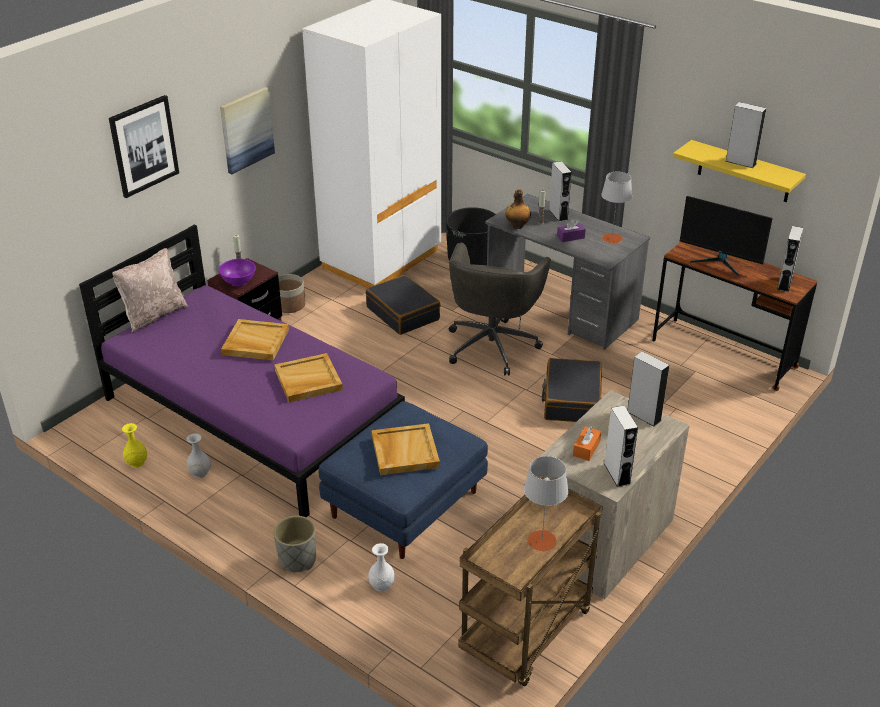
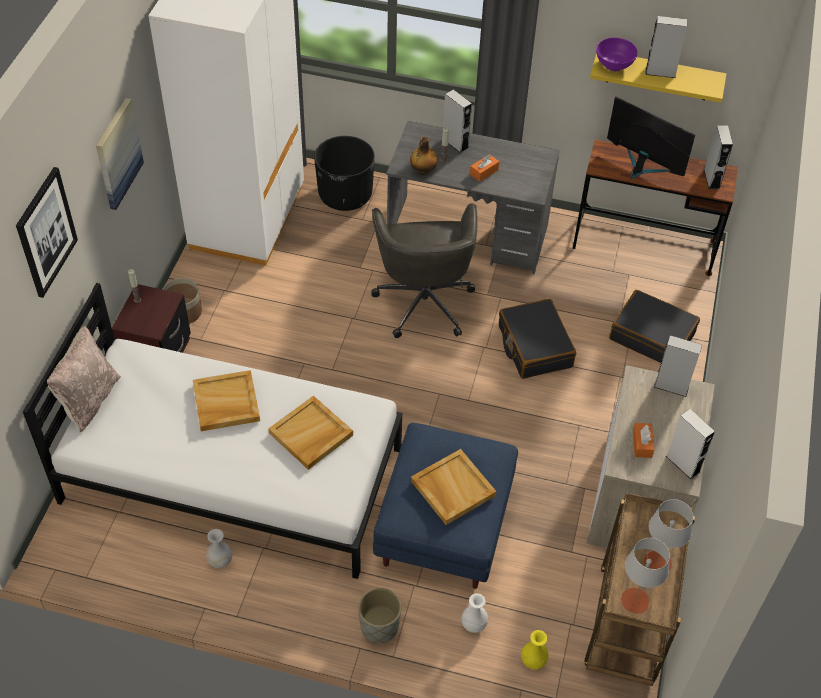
camera: 25 degrees left, 15 degrees up
purple bed [79,224,405,517] -> white bed [23,283,402,579]
yellow vase [122,423,147,468] -> yellow vase moved to [521,630,548,670]
purple bowl [219,259,256,286] -> purple bowl moved to [596,37,638,71]
black suitcase [366,275,441,335] -> black suitcase moved to [609,290,700,363]
purple tissue box [557,219,586,242] -> orange tissue box [470,154,499,182]
grey table lamp [601,172,632,244] -> grey table lamp moved to [621,538,670,614]
monitor [680,196,773,276] -> monitor turned 150 degrees counterclockwise [607,96,695,179]

